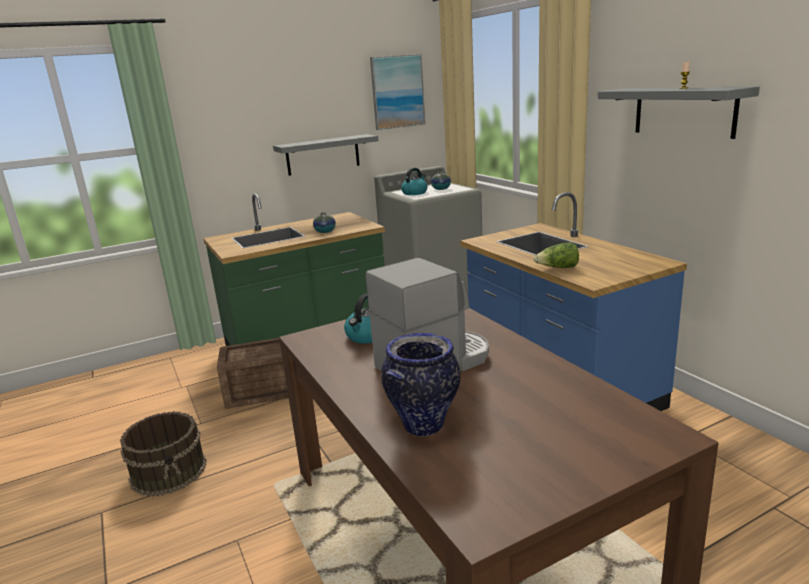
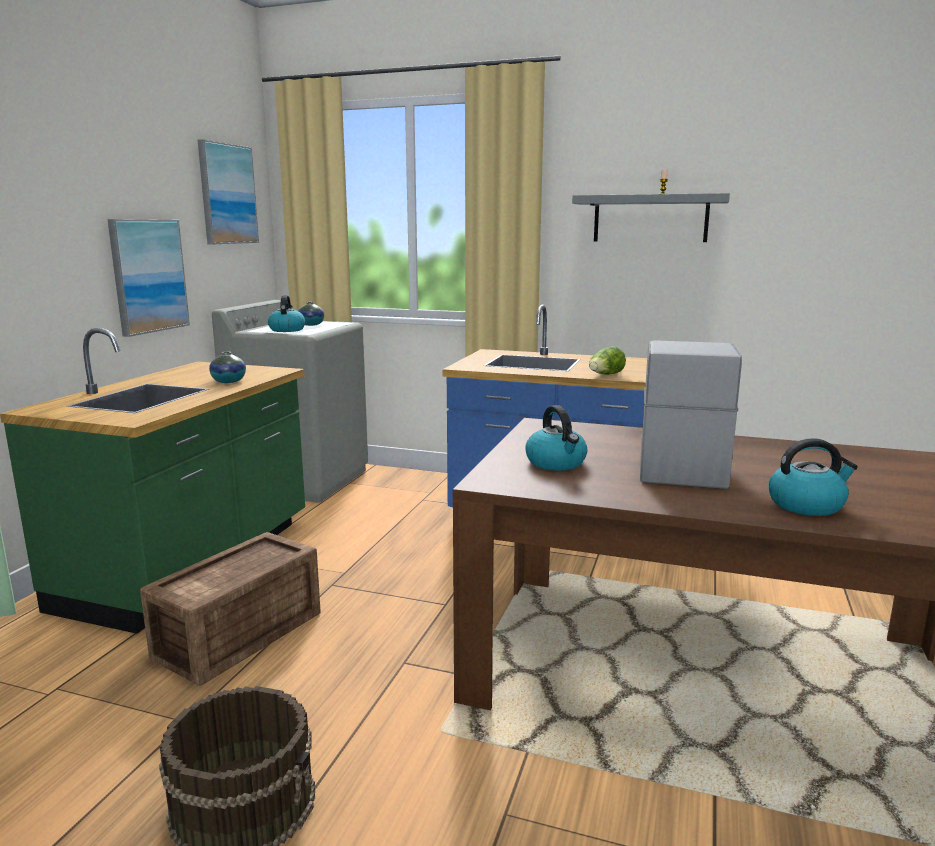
camera: 45 degrees left, 5 degrees down
grey shelf [273,134,379,176] -> picture [107,219,190,337]
vase [381,333,461,436] -> kettle [768,438,858,516]

